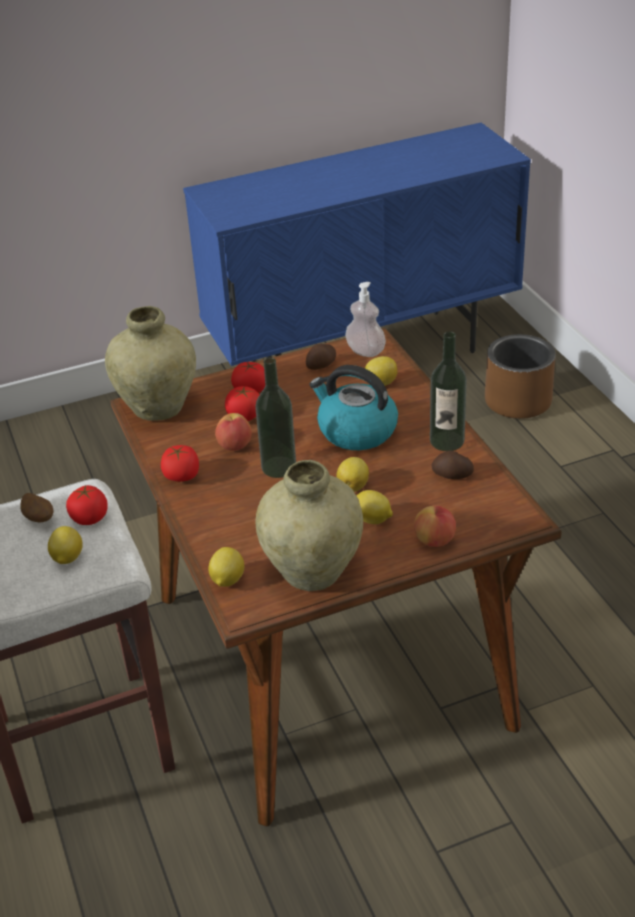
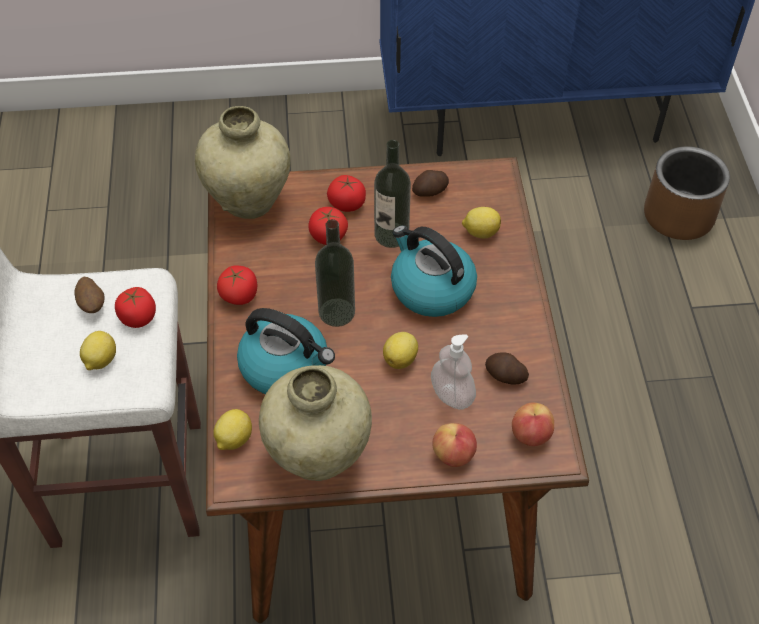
camera: 15 degrees right, 15 degrees up
apple [215,413,252,451] -> apple moved to [512,403,554,446]
soap dispenser [345,282,386,357] -> soap dispenser moved to [431,334,476,409]
lemon [357,490,393,524] -> none
bottle [430,331,467,451] -> bottle moved to [374,140,411,248]
none -> kettle [237,308,335,394]

